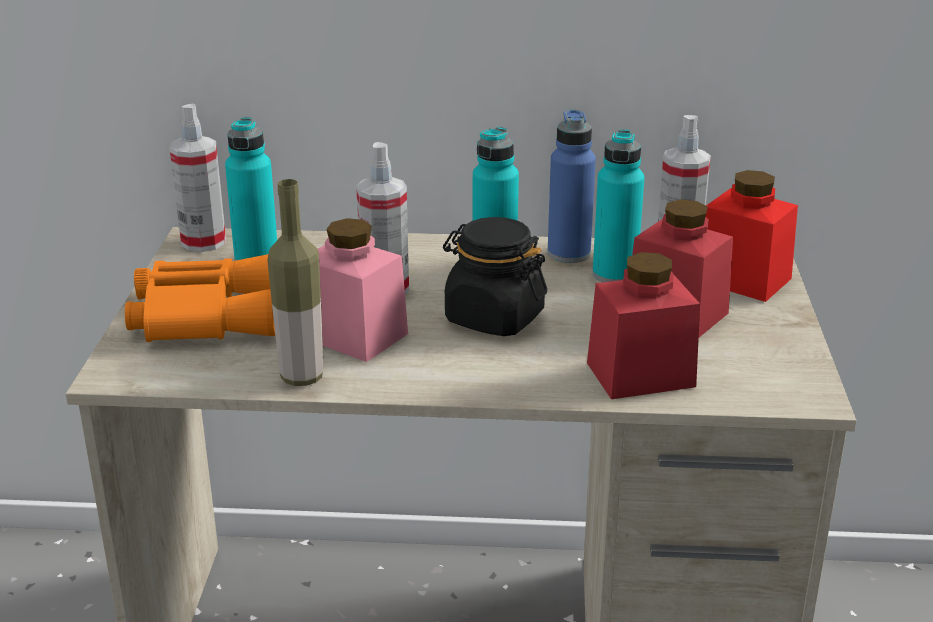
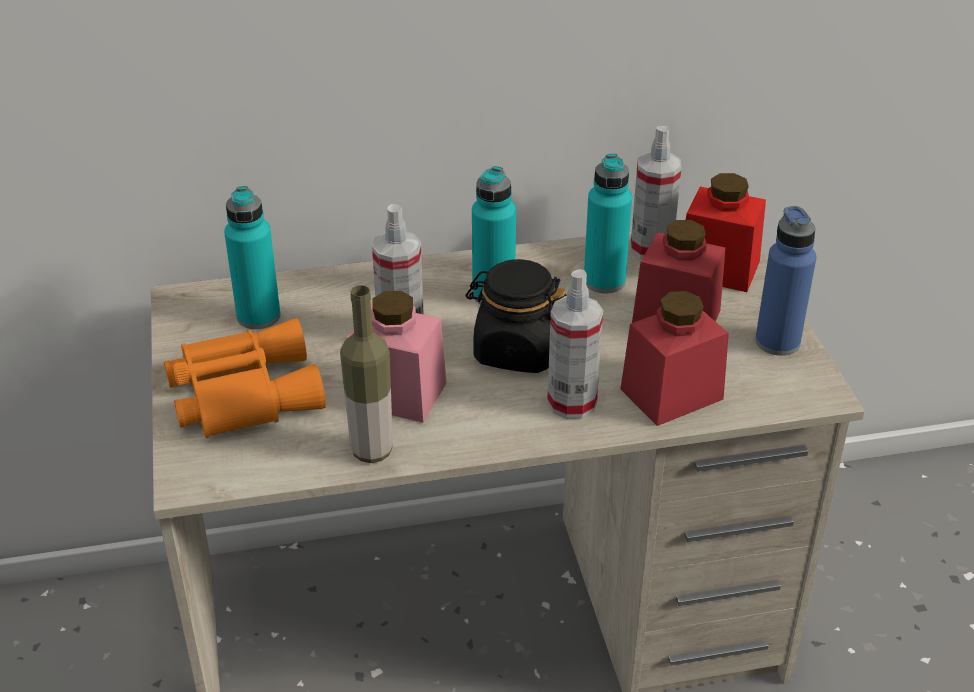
camera: 15 degrees left, 10 degrees up
spray bottle [169,103,226,252] -> spray bottle moved to [547,269,603,419]
blue bottle [547,109,596,263] -> blue bottle moved to [755,206,816,356]

